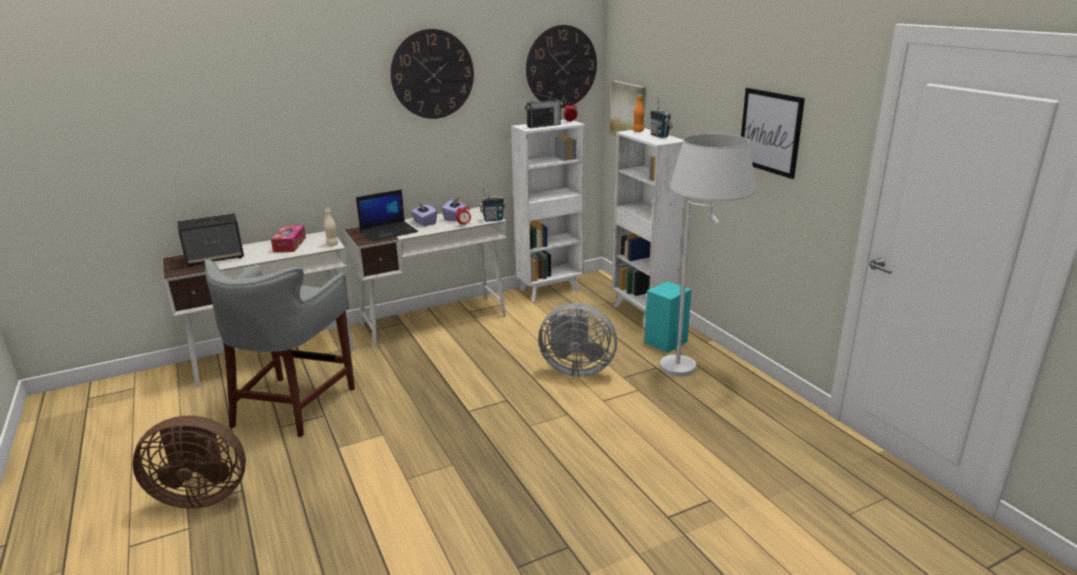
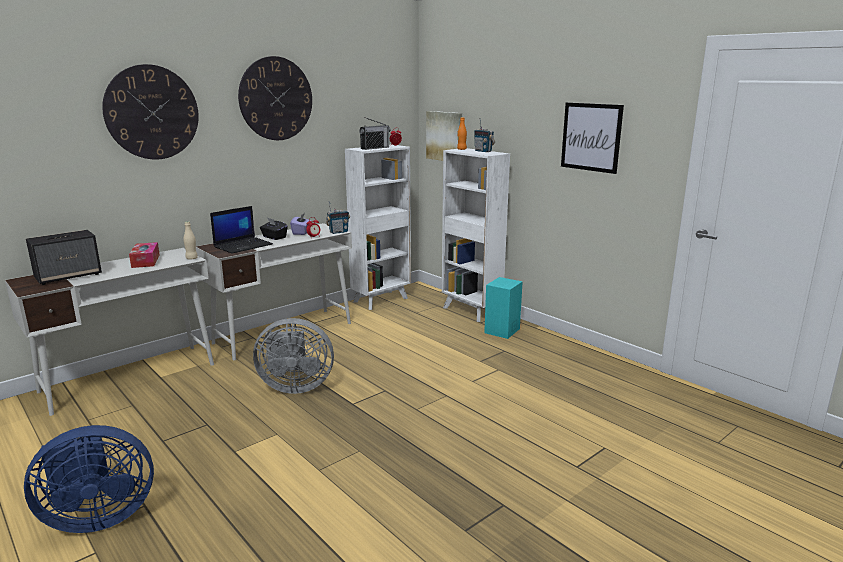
camera: 15 degrees left, 5 degrees down
brown fan [133,416,246,509] -> blue fan [24,425,154,533]
grey stool [205,259,355,437] -> none
purple tissue box [411,202,437,226] -> black tissue box [260,218,288,240]
wall clock [526,25,597,108] -> wall clock moved to [102,64,199,159]
grey fan [539,303,617,377] -> grey fan moved to [253,318,334,394]
white floor lamp [660,134,756,377] -> none

